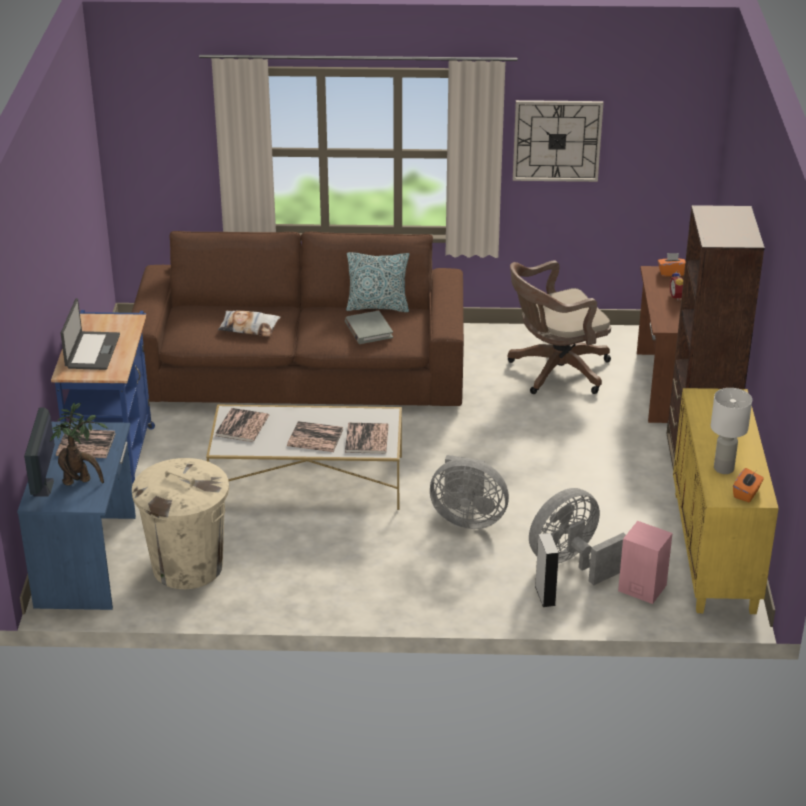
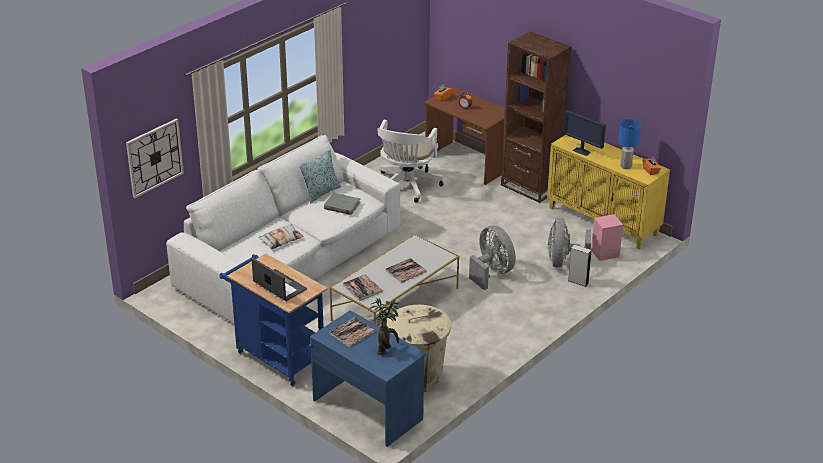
camera: 50 degrees left, 0 degrees up
monitor [24,407,55,497] -> monitor moved to [563,110,606,156]
brown sofa [131,231,464,406] -> white sofa [166,135,400,324]
book [345,423,389,454] -> none
grey fan [430,455,509,529] -> grey fan turned 90 degrees counterclockwise [469,225,516,290]
brown office chair [508,260,611,394] -> white office chair [377,120,443,202]
wall clock [513,100,603,182] -> wall clock moved to [126,118,184,198]
white table lamp [711,388,752,474] -> blue table lamp [618,119,641,169]

